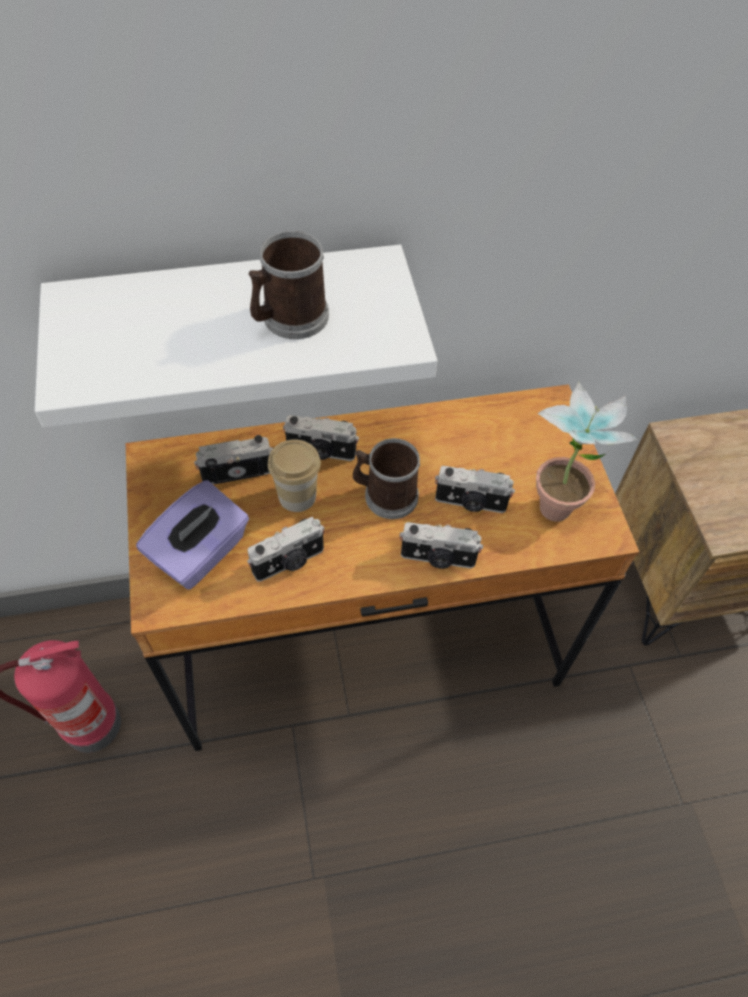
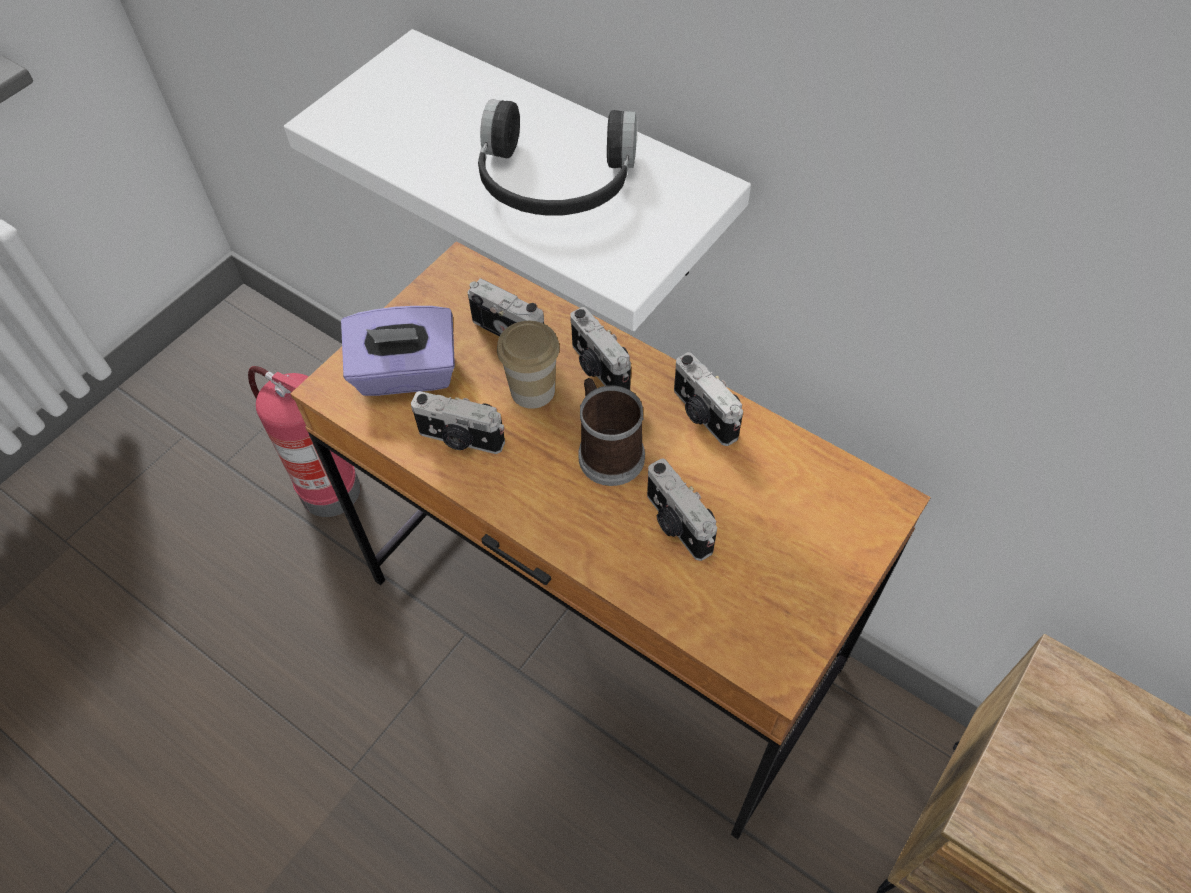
camera: 50 degrees right, 0 degrees up
mug [249,231,329,339] -> black headphones [478,99,637,216]
camera [400,522,483,569] -> camera moved to [674,352,743,446]
potted plant [536,382,638,522] -> none

